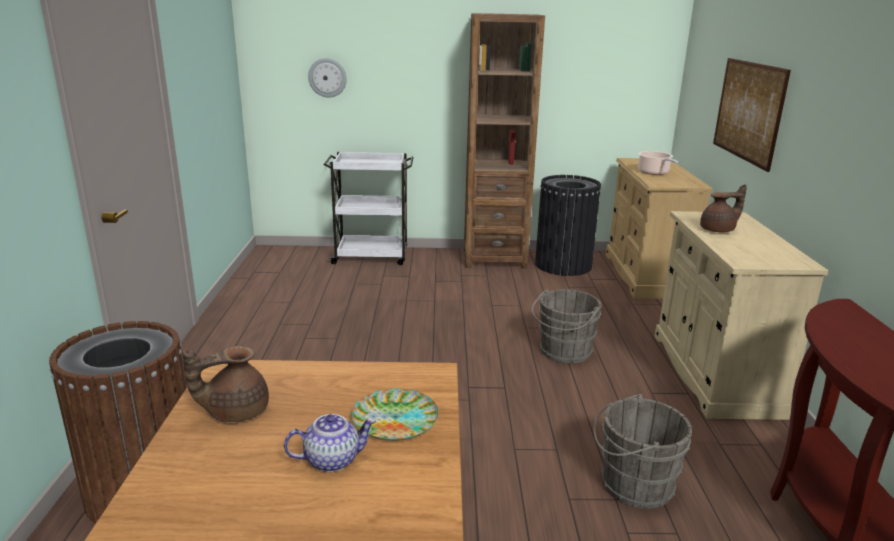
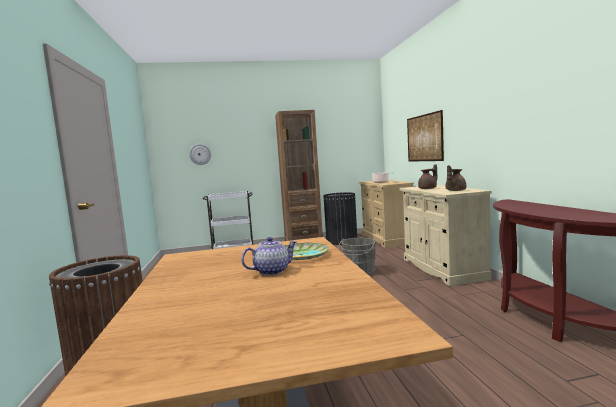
camera: 10 degrees left, 15 degrees down
brown teapot [182,346,269,422] -> brown teapot moved to [445,165,466,191]
grey bucket [594,394,692,509] -> none

